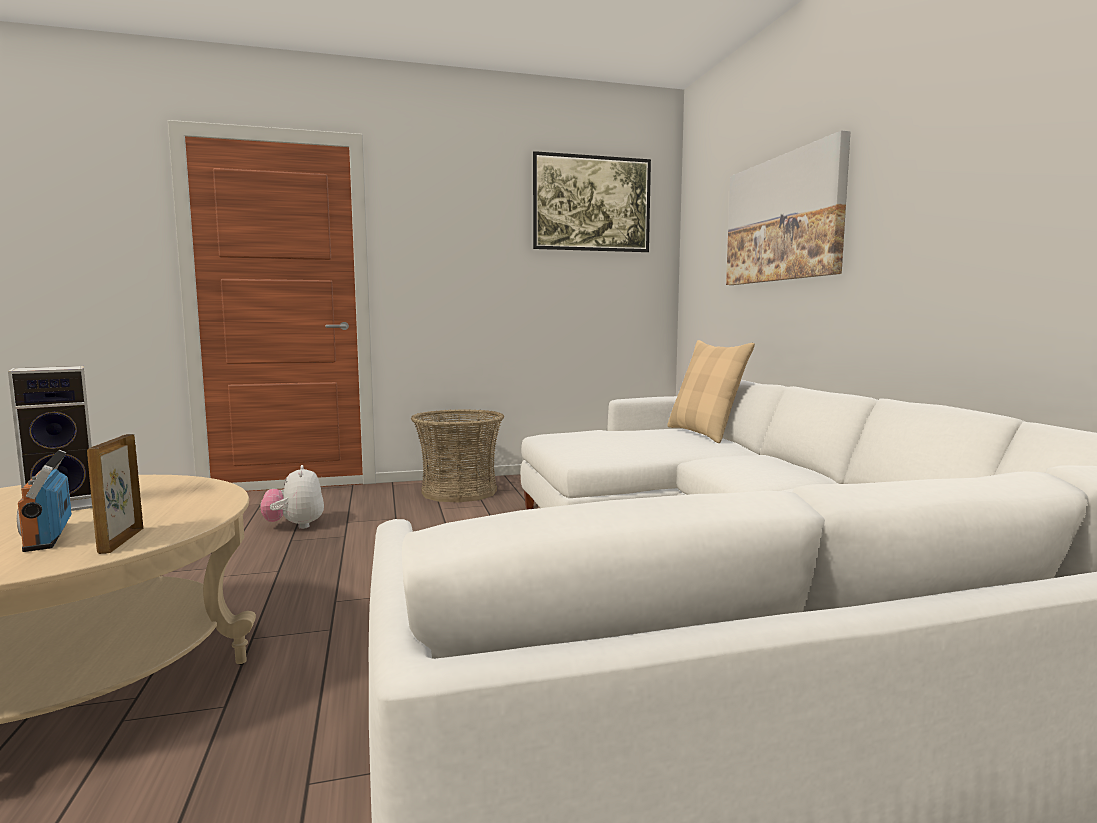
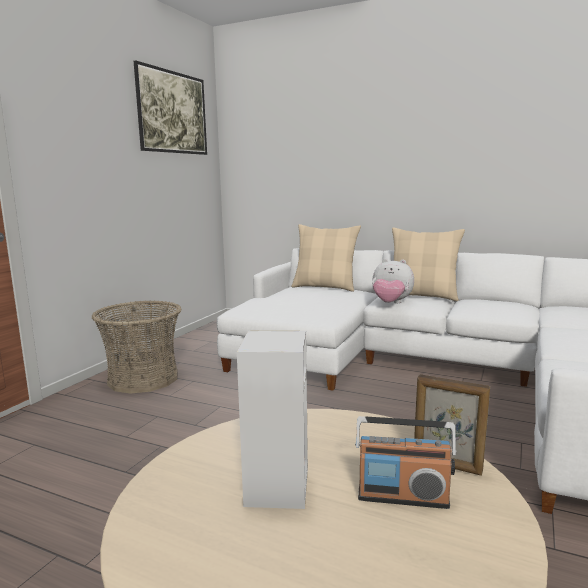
camera: 50 degrees left, 5 degrees up
plush toy [260,465,324,529] -> plush toy moved to [372,259,414,303]
picture [726,130,851,285] -> none
none -> beige pillow [392,227,465,301]

